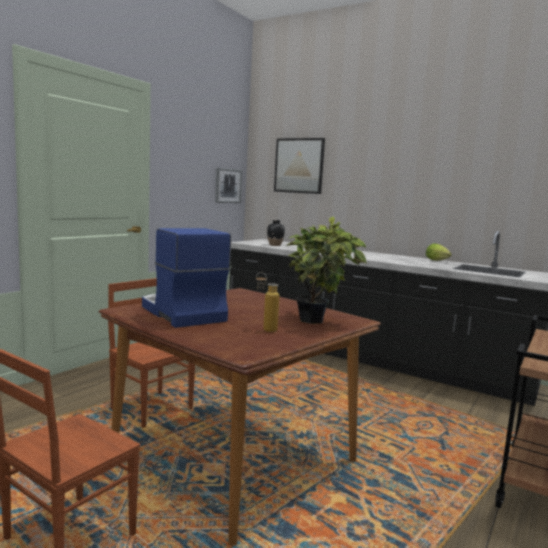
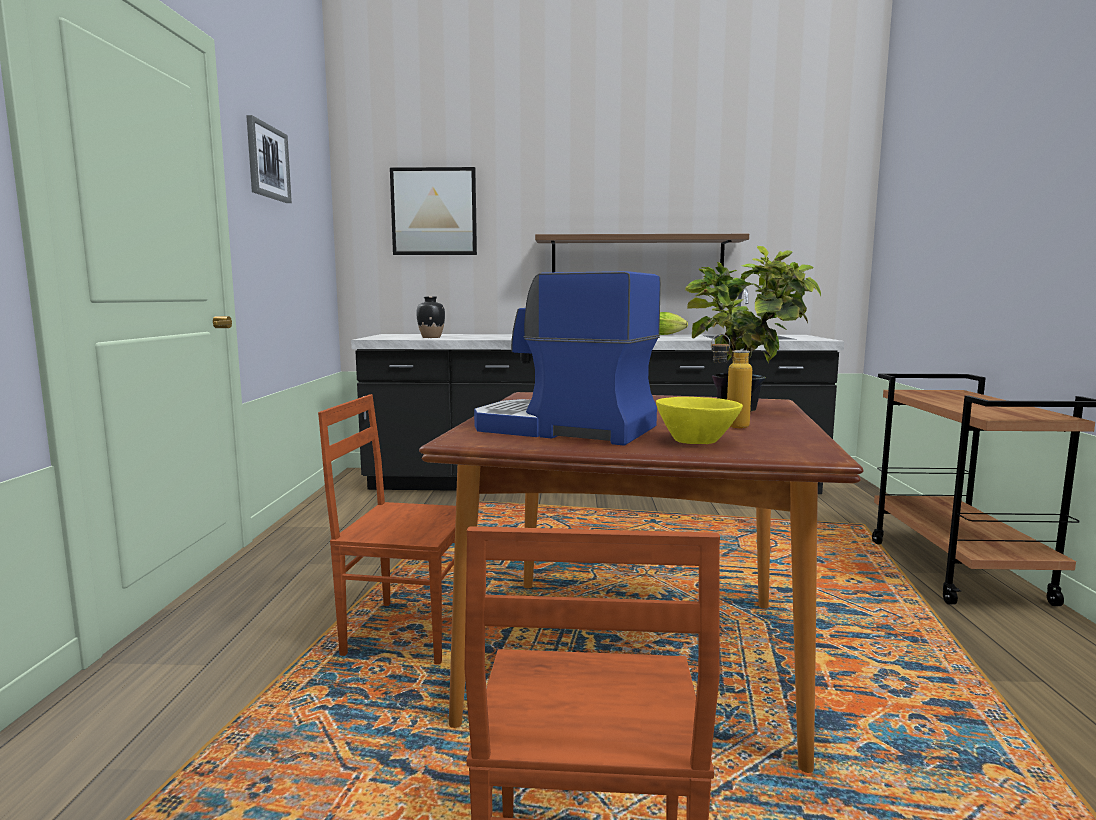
camera: 30 degrees left, 0 degrees up
picture [215,167,242,203] -> picture moved to [246,115,292,203]
none -> shelf [535,234,749,272]
none -> yellow bowl [656,397,743,444]

